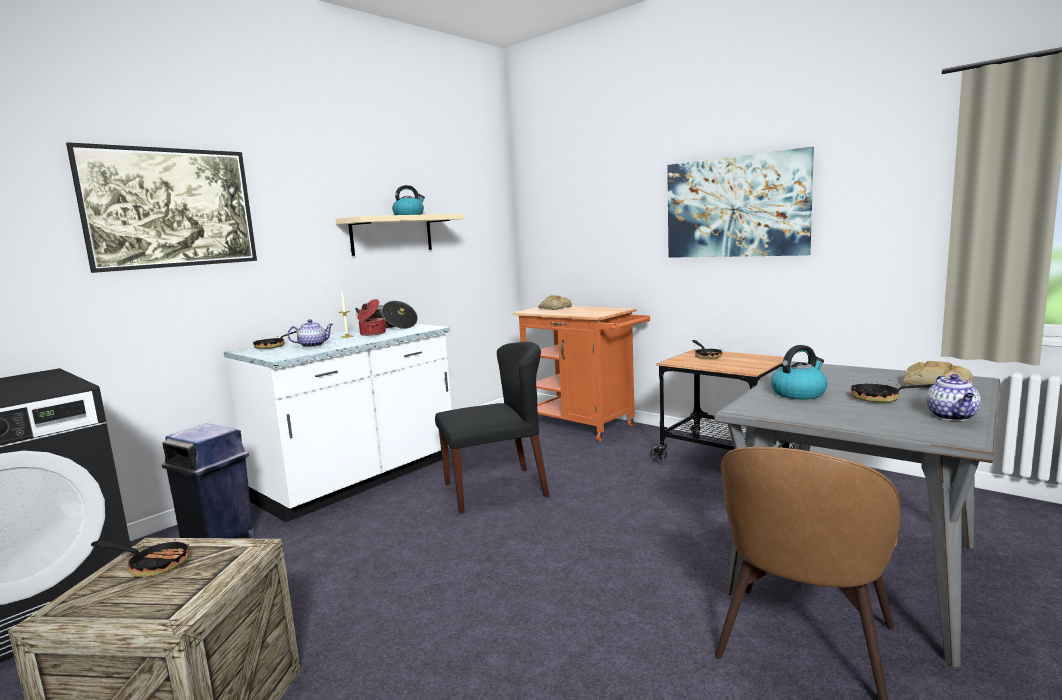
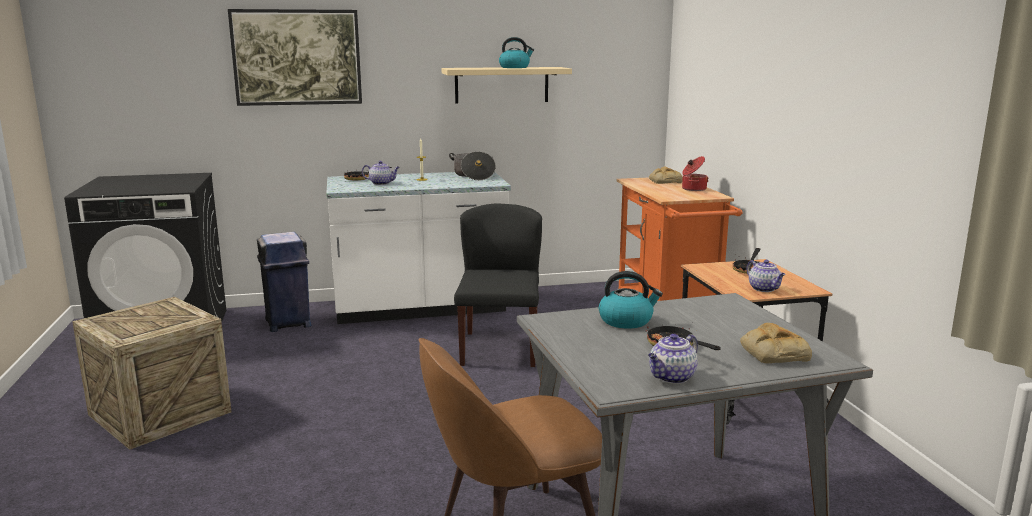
camera: 35 degrees right, 5 degrees up
frying pan [91,539,189,577] -> none
cooking pot [357,299,386,336] -> cooking pot moved to [682,156,708,191]
black chair [435,342,549,514] -> black chair turned 105 degrees counterclockwise [454,203,542,367]
picture [667,147,814,258] -> none
none -> teapot [747,260,785,292]

